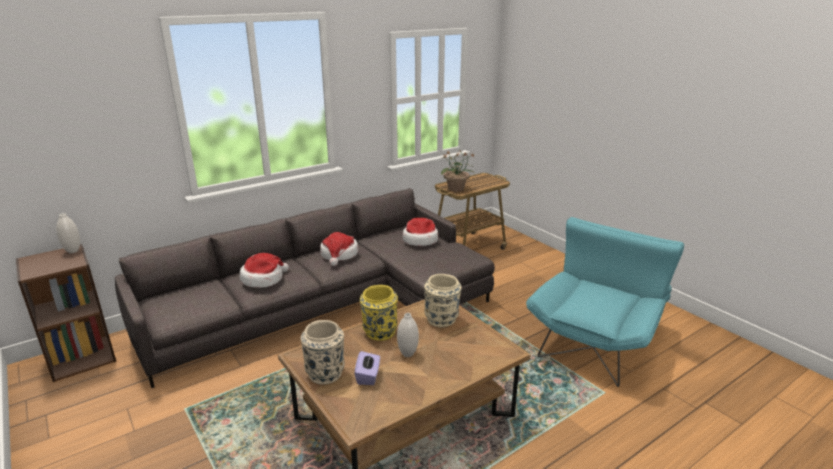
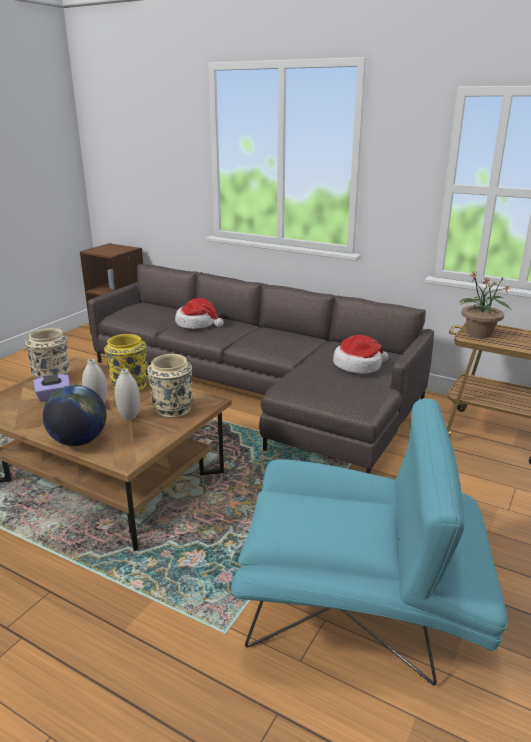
camera: 65 degrees right, 0 degrees up
white vase [56,213,80,253] -> white vase moved to [115,369,140,420]
hat [320,232,358,266] -> none
none -> globe [43,385,106,446]

